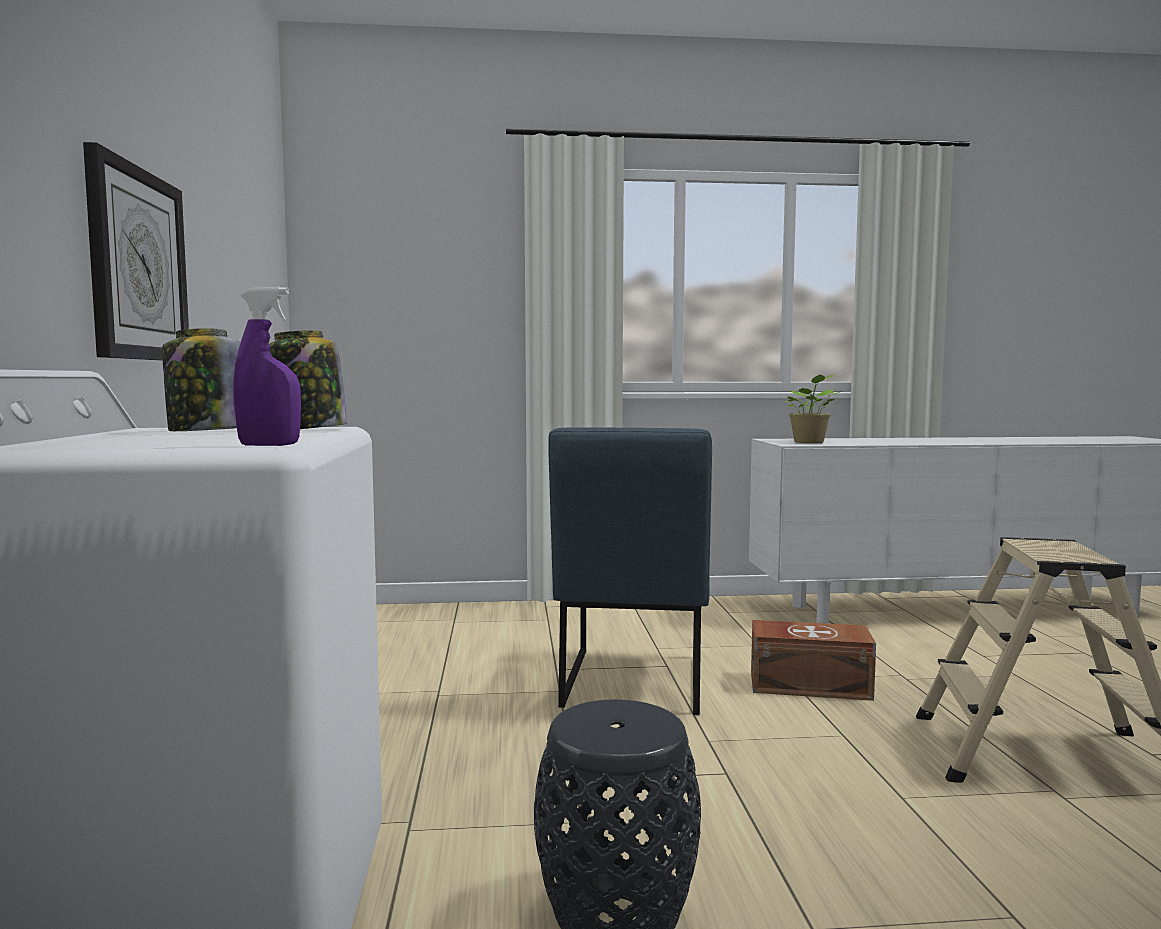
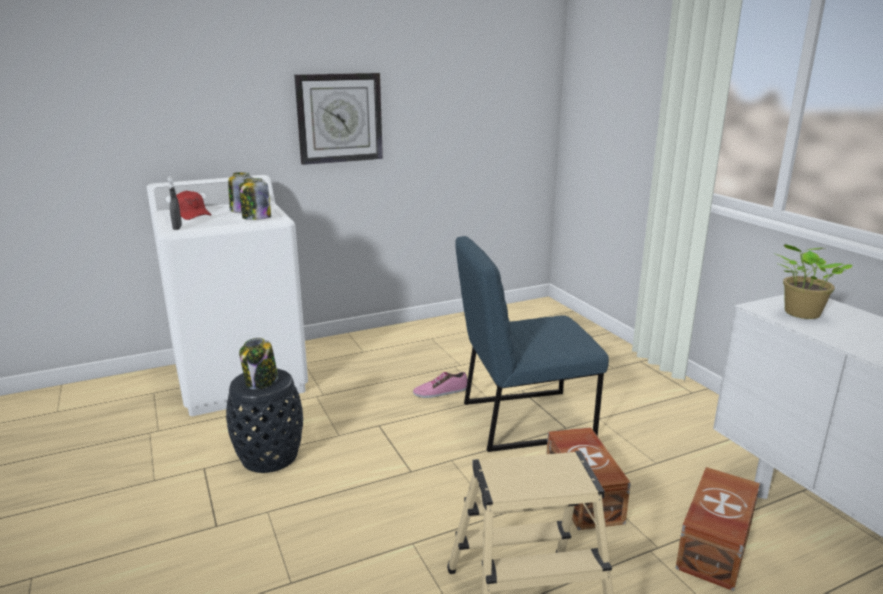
camera: 70 degrees right, 15 degrees up
purple spray bottle [233,286,301,446] -> grey spray bottle [167,176,182,230]
none -> red cap [176,190,212,220]
none -> jar [239,338,278,390]
none -> shoe [413,372,468,398]
none -> brown storage box [675,467,760,591]

